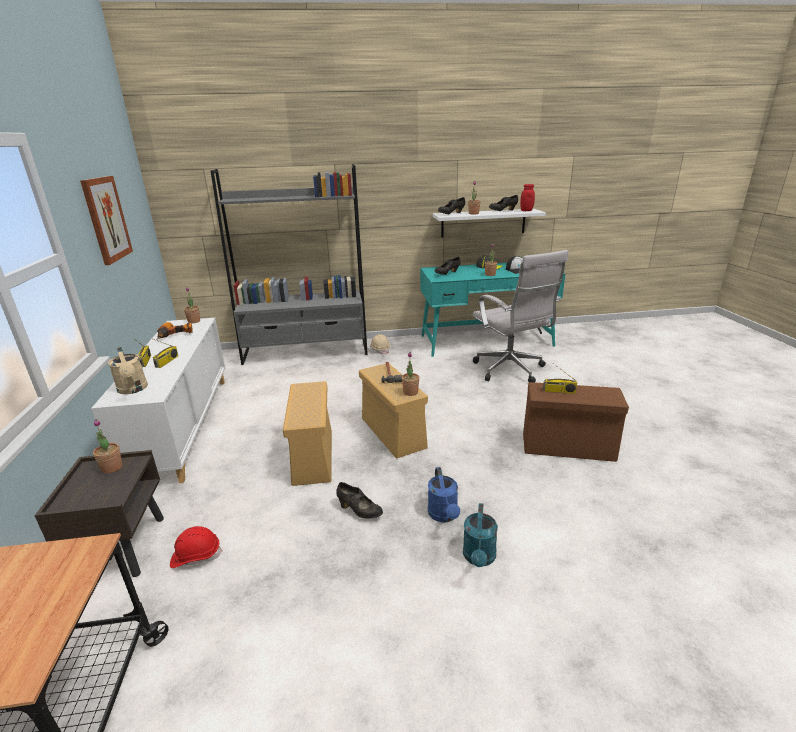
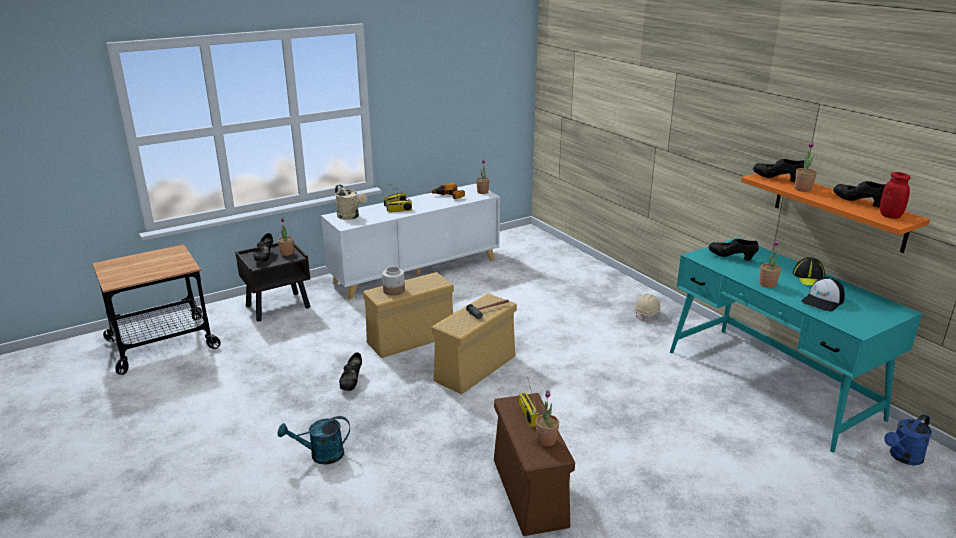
camera: 65 degrees right, 0 degrees up
picture [80,176,133,265] -> none
beige watering can [108,347,148,394] -> beige watering can turned 75 degrees counterclockwise [335,184,367,220]
red hard hat [170,526,222,568] -> none
grey bookcase [211,164,368,365] -> none
potted plant [402,352,420,396] -> potted plant moved to [535,390,559,447]
blue watering can [428,467,460,522] -> blue watering can moved to [884,414,932,465]
white shelf [433,209,546,237] -> orange shelf [741,173,930,253]
white office chair [473,250,568,382] -> none
none -> black shoe [253,233,273,262]
none -> jar [382,267,405,296]

